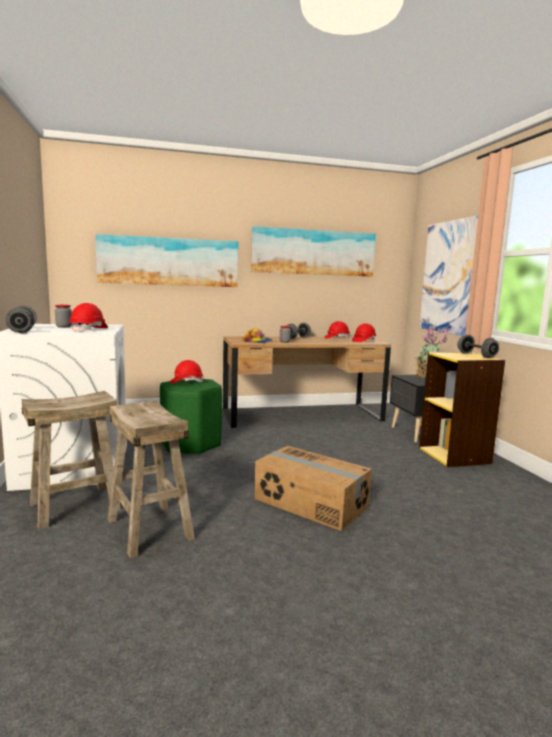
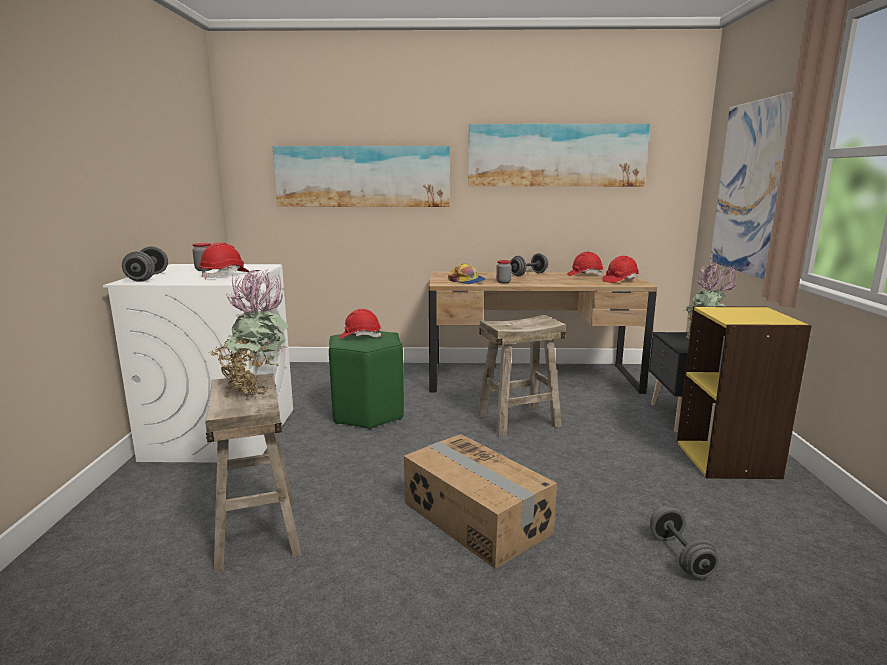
camera: 15 degrees right, 5 degrees up
beige stool [21,391,121,530] -> beige stool moved to [477,315,566,437]
grey dumbbell [457,335,499,358] -> grey dumbbell moved to [650,507,719,578]
none -> potted plant [209,269,289,397]

